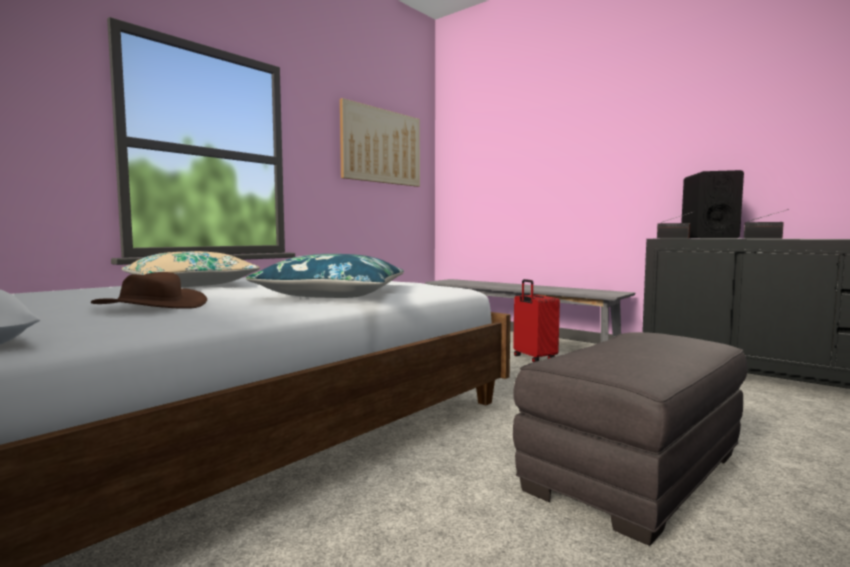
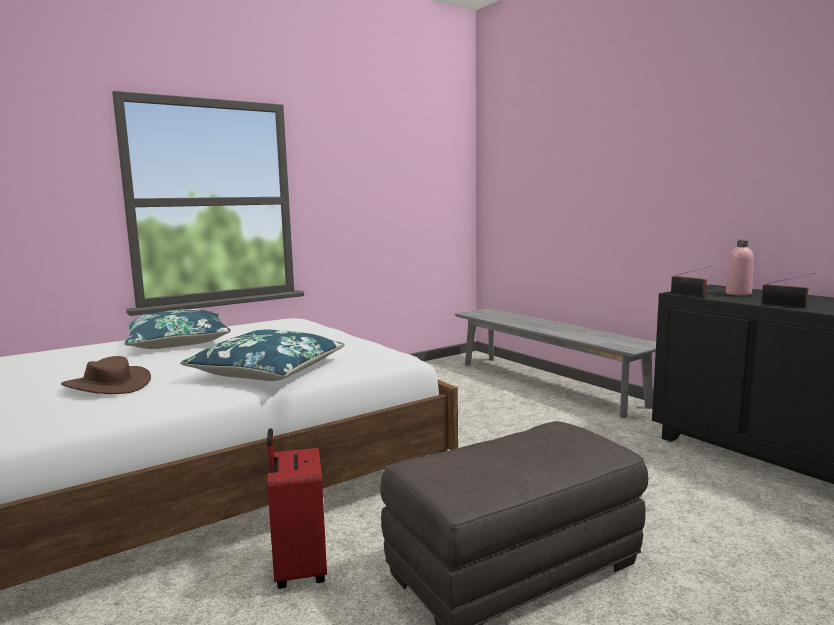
camera: 15 degrees right, 5 degrees up
beige pillow [122,251,260,287] -> blue pillow [124,309,231,349]
picture [340,98,420,187] -> none
red suitcase [513,279,560,362] -> red suitcase moved to [267,428,327,589]
black speaker [681,170,744,239] -> pink bottle [726,240,754,296]

